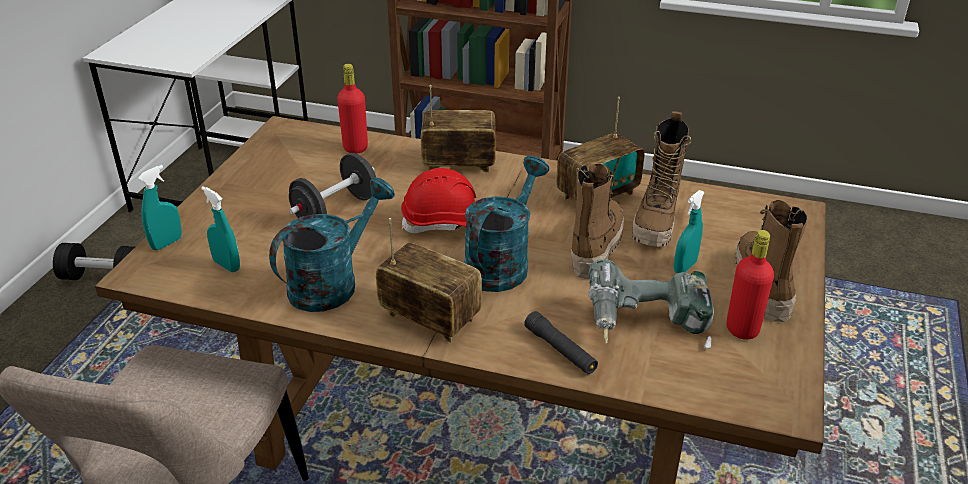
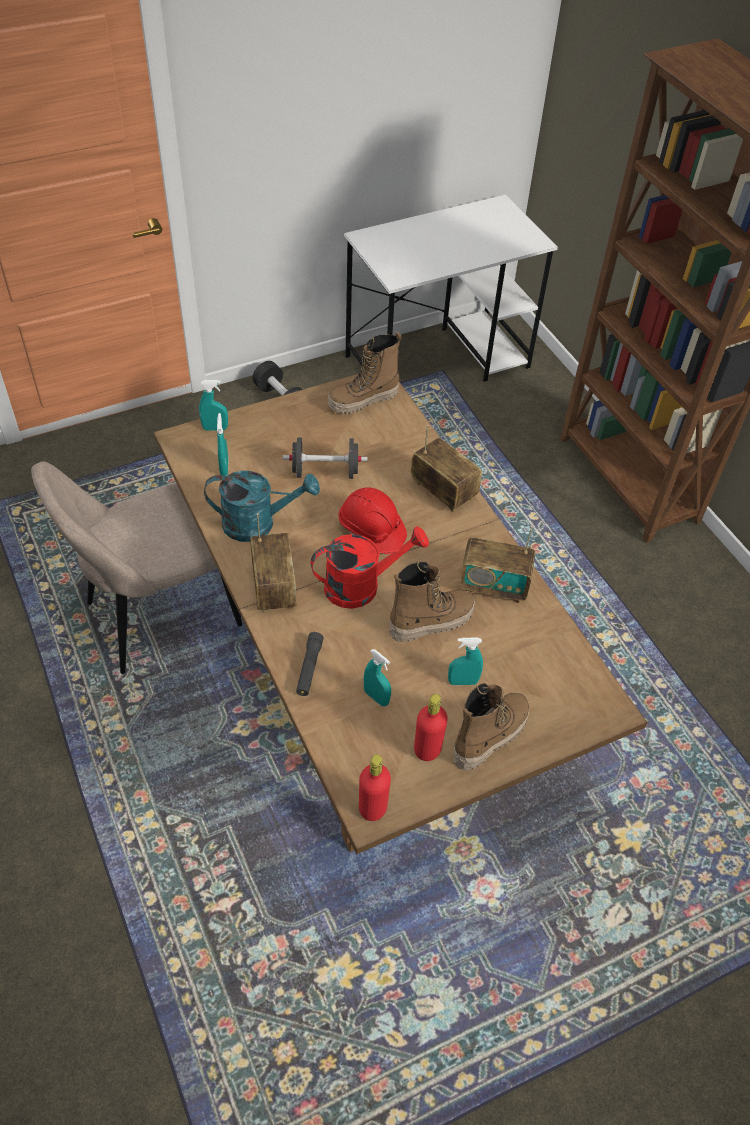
camera: 45 degrees right, 15 degrees up
red bottle [337,64,368,154] -> red bottle moved to [359,755,391,821]
turquoise watering can [464,156,549,292] -> red watering can [311,526,429,609]
power drill [588,259,714,349] -> turquoise spray bottle [364,649,391,706]
boot [632,111,691,247] -> boot moved to [328,332,402,414]

